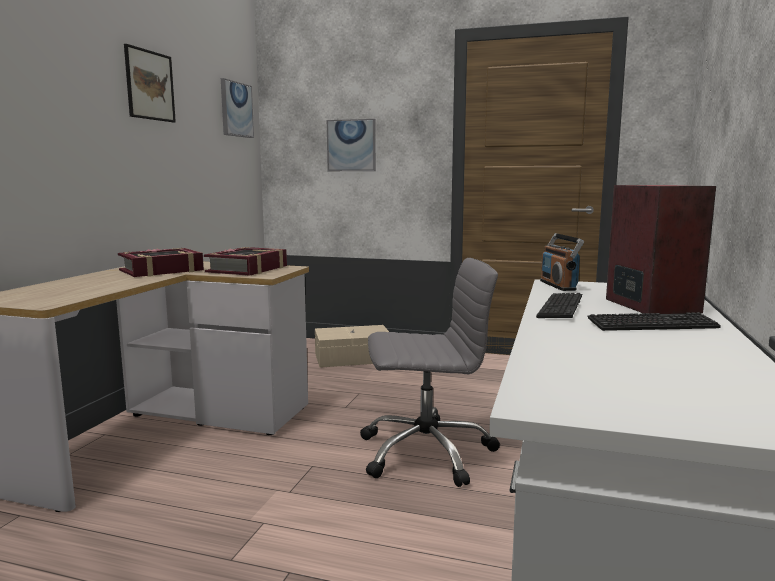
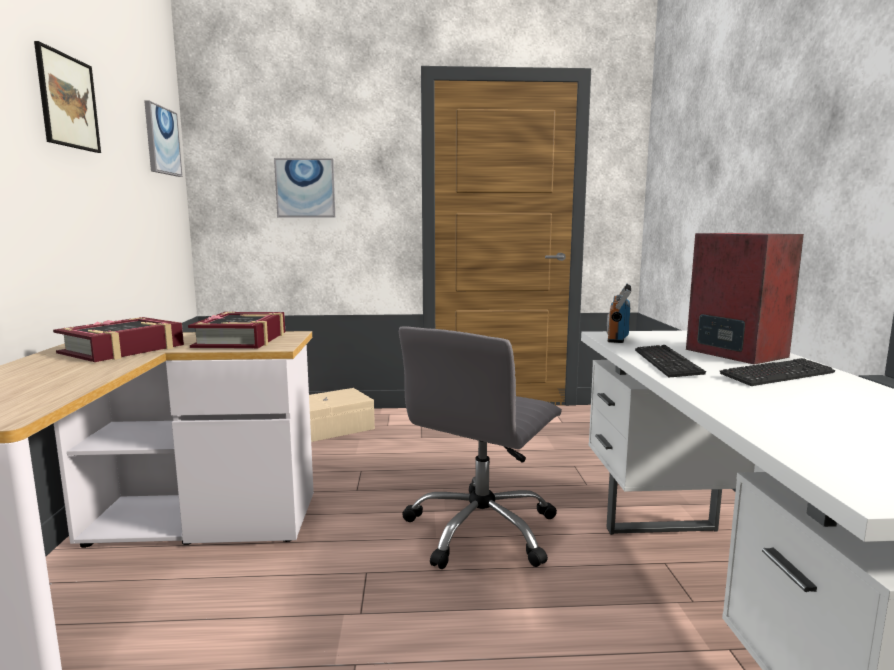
camera: 20 degrees left, 0 degrees up
grey office chair [360,258,500,487] -> grey office chair turned 150 degrees clockwise [399,326,562,569]
radio [540,233,584,291] -> radio turned 45 degrees clockwise [606,284,631,343]

